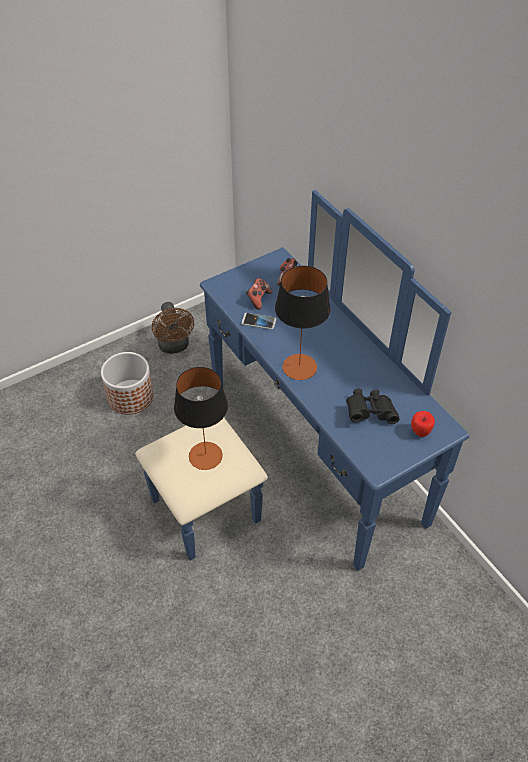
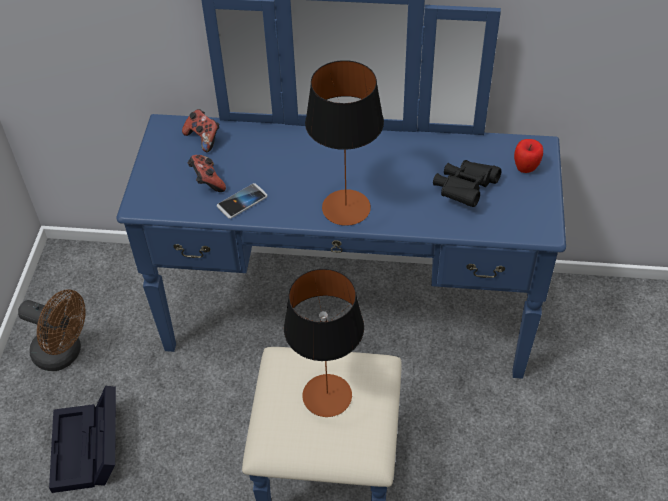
camera: 50 degrees left, 0 degrees up
planter [101,352,154,415] -> black storage box [49,386,116,493]

